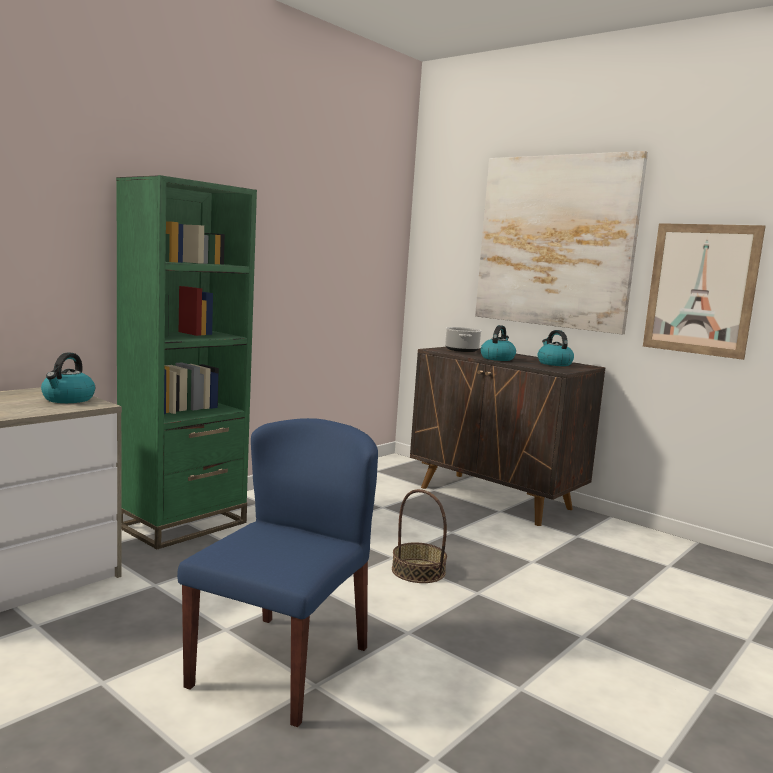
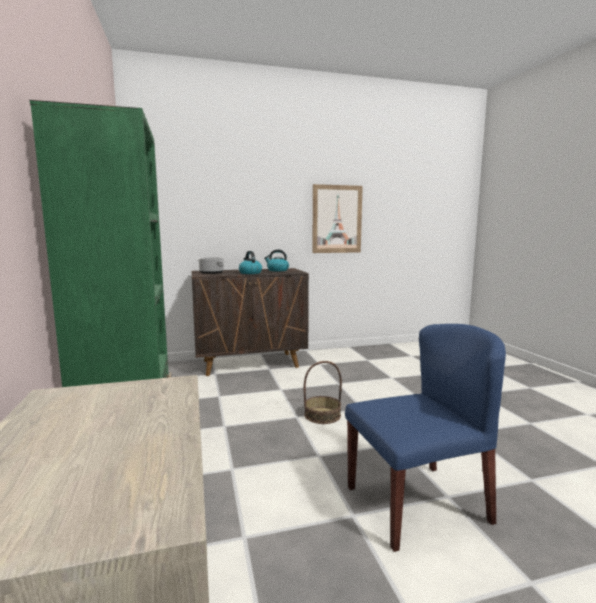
camera: 55 degrees left, 0 degrees up
kettle [41,352,95,403] -> none
blue chair [177,418,378,727] -> blue chair turned 105 degrees clockwise [345,324,506,552]
picture [475,151,648,334] -> none

